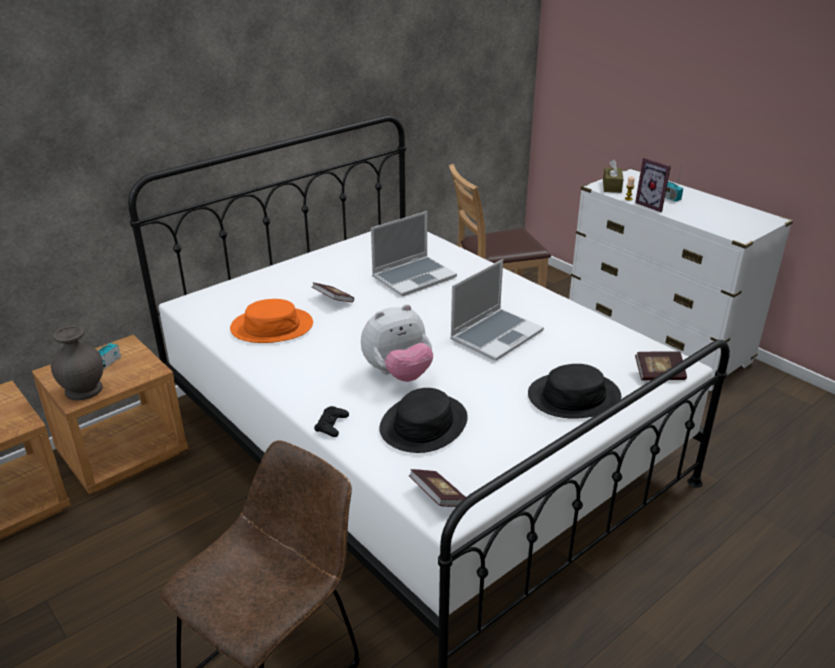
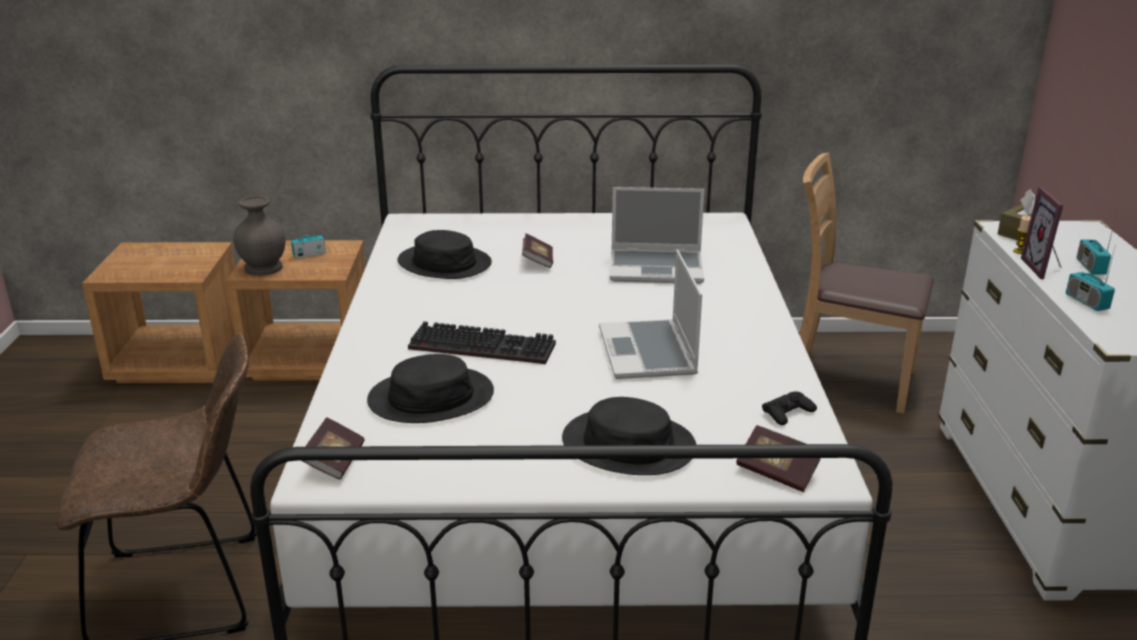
camera: 40 degrees right, 5 degrees down
orange hat [230,299,313,343] -> black hat [397,230,492,279]
black game controller [314,406,349,437] -> black game controller moved to [762,391,817,425]
plush toy [361,304,433,382] -> keyboard [408,321,556,364]
laptop [450,259,544,361] -> laptop turned 90 degrees clockwise [599,250,702,379]
none -> radio [1066,244,1116,311]

